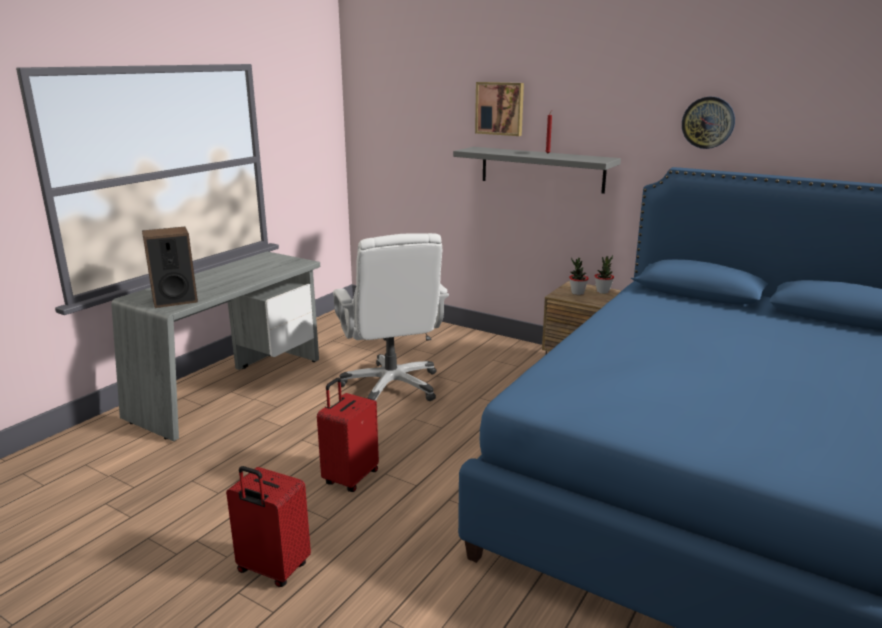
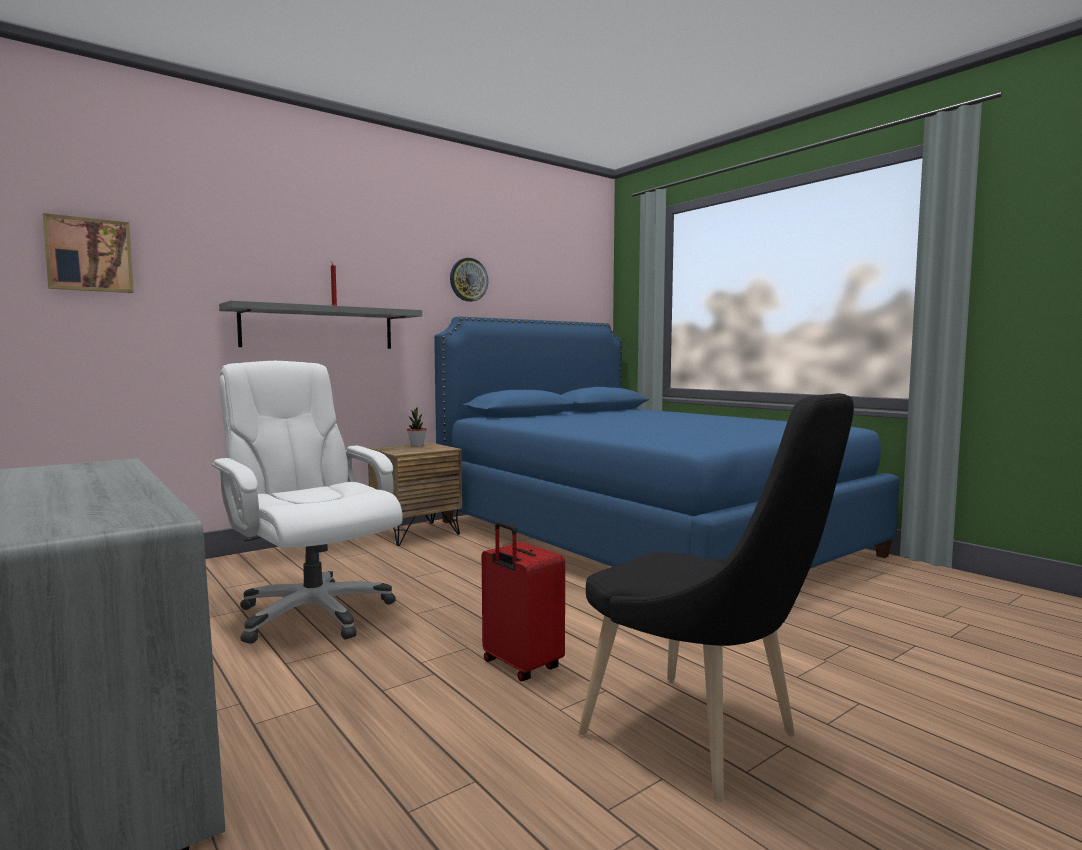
camera: 70 degrees left, 15 degrees down
speaker [142,227,198,308] -> none
red suitcase [226,466,311,587] -> black chair [578,393,854,802]
white office chair [333,233,449,401] -> white office chair turned 135 degrees counterclockwise [212,361,403,644]
picture [475,82,524,136] -> picture moved to [43,213,134,293]
potted plant [569,258,589,295] -> none

